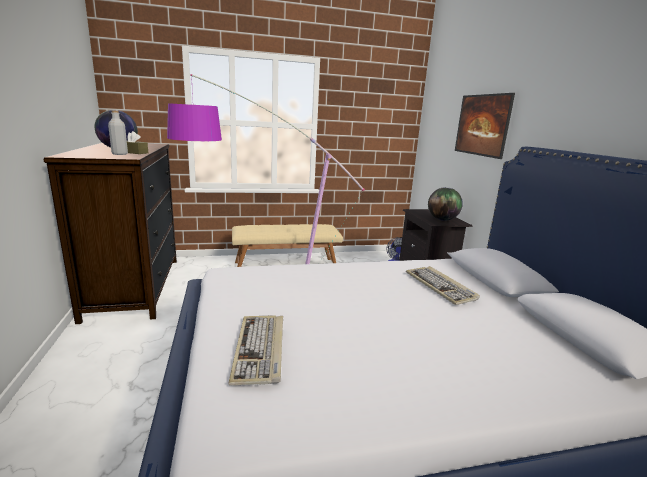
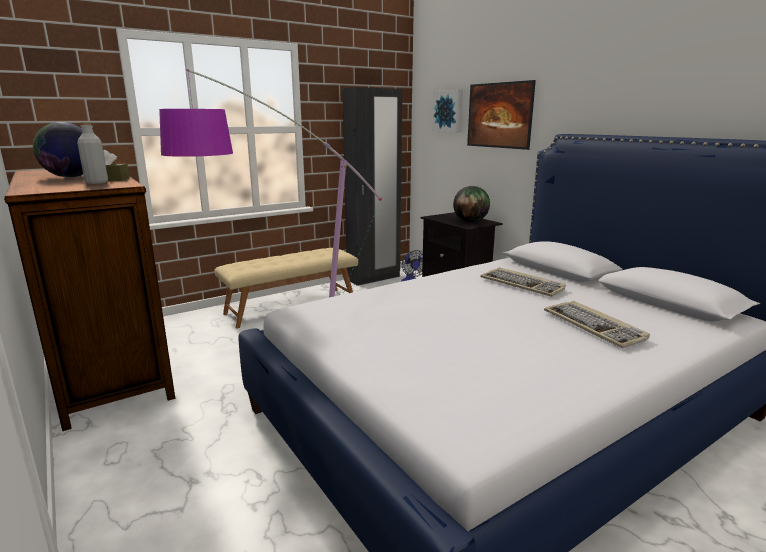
camera: 20 degrees left, 0 degrees up
keyboard [229,315,283,386] -> keyboard moved to [544,301,650,348]
none -> black wardrobe [342,87,402,286]
none -> picture [432,90,463,132]

